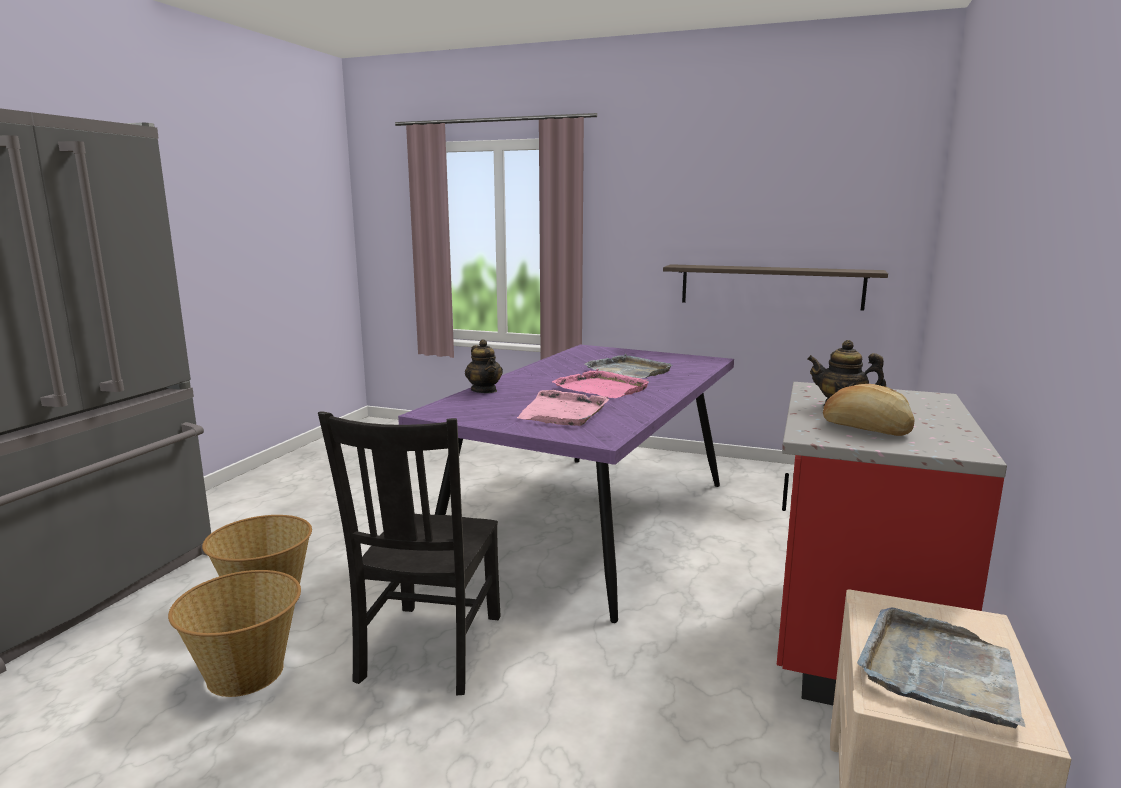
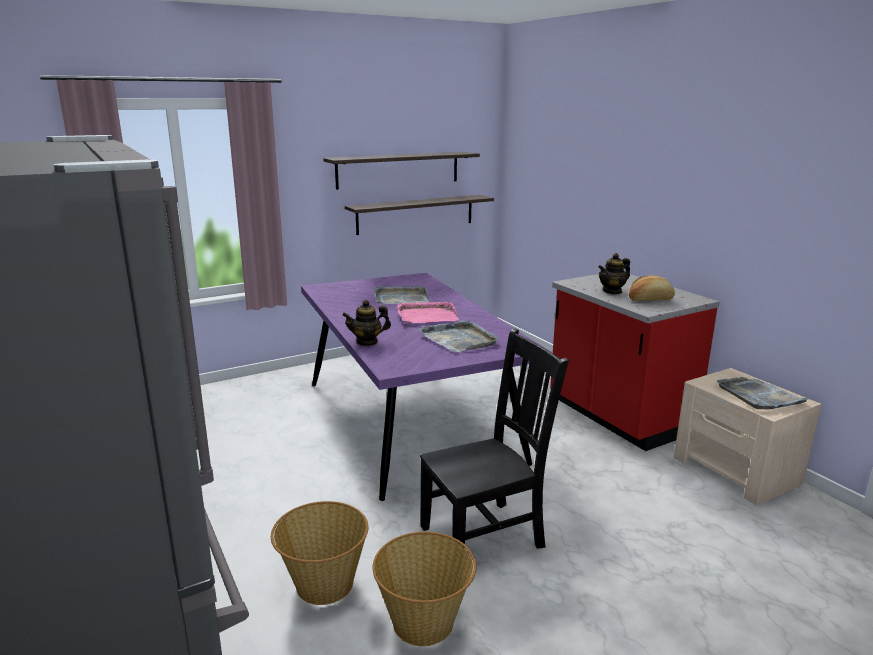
camera: 50 degrees left, 5 degrees up
black chair [318,411,501,695] -> black chair turned 75 degrees counterclockwise [420,328,569,549]
teapot [465,339,503,393] -> teapot turned 150 degrees clockwise [342,300,391,346]
pink tray [517,390,610,426] -> grey tray [419,320,499,352]
none -> shelf [323,152,480,190]

